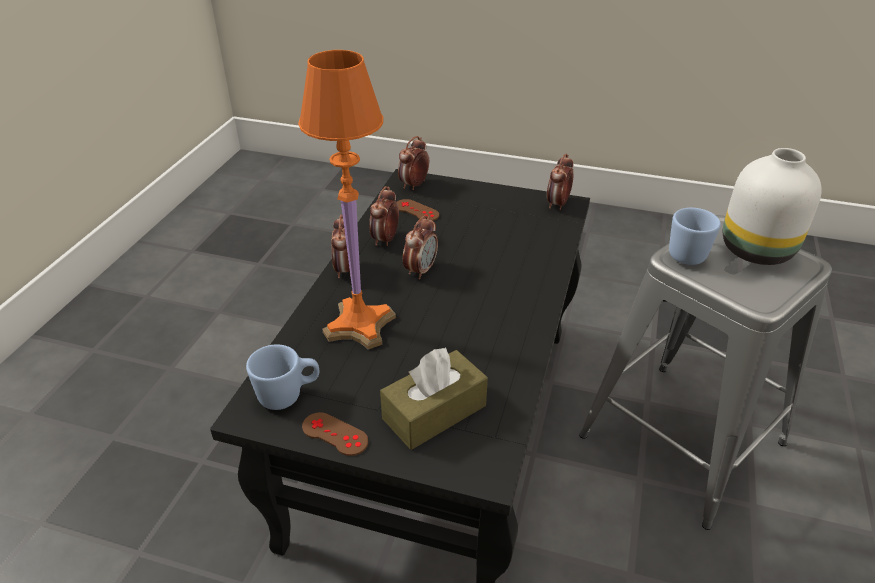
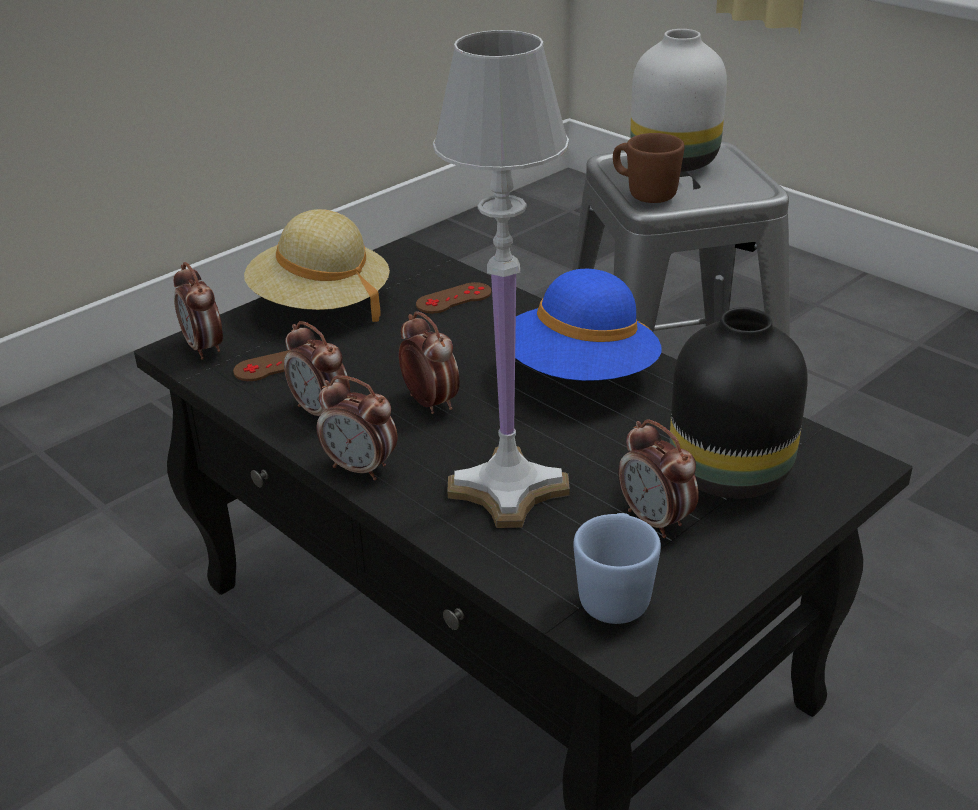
camera: 60 degrees left, 5 degrees down
orange table lamp [298,50,396,350] -> white table lamp [433,30,570,528]
brown game controller [302,412,368,456] -> brown game controller moved to [416,282,492,314]
brown tissue box [380,348,488,450] -> black vase [670,307,808,499]
alarm clock [547,154,573,210] -> alarm clock moved to [618,419,699,538]
blue mug [669,208,721,265] -> brown mug [613,133,685,203]
none -> beige hat [244,209,390,322]
none -> blue hat [515,269,661,381]

